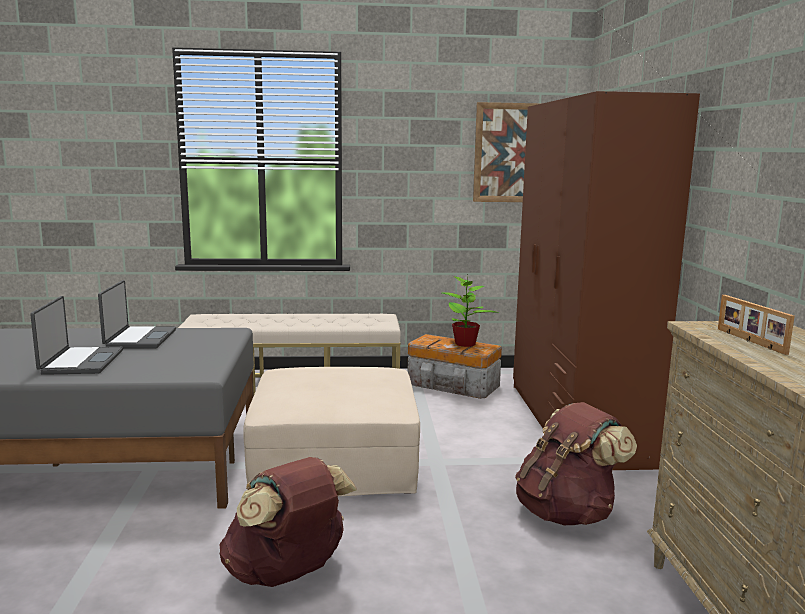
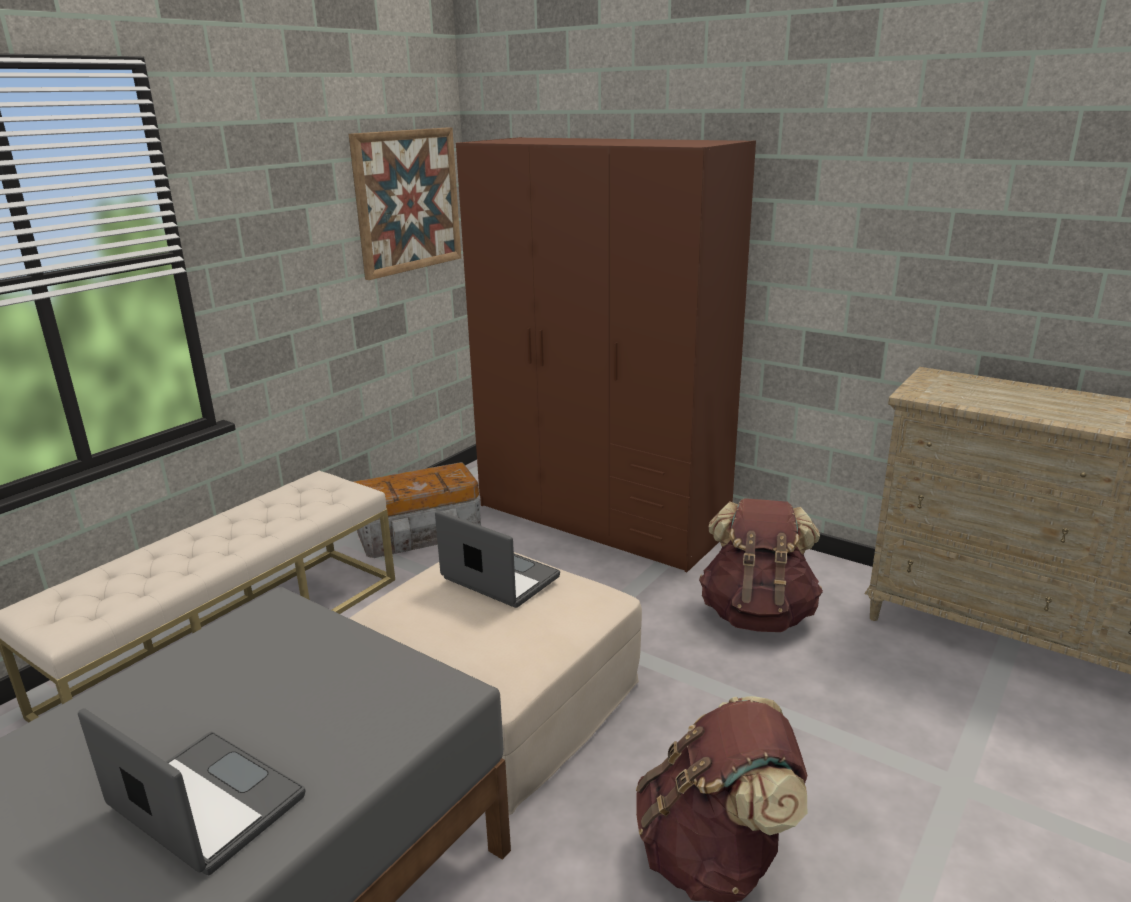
camera: 50 degrees left, 10 degrees up
laptop [98,280,176,348] -> laptop moved to [435,511,560,608]
potted plant [442,275,500,347] -> none
picture frame [718,295,795,355] -> none

